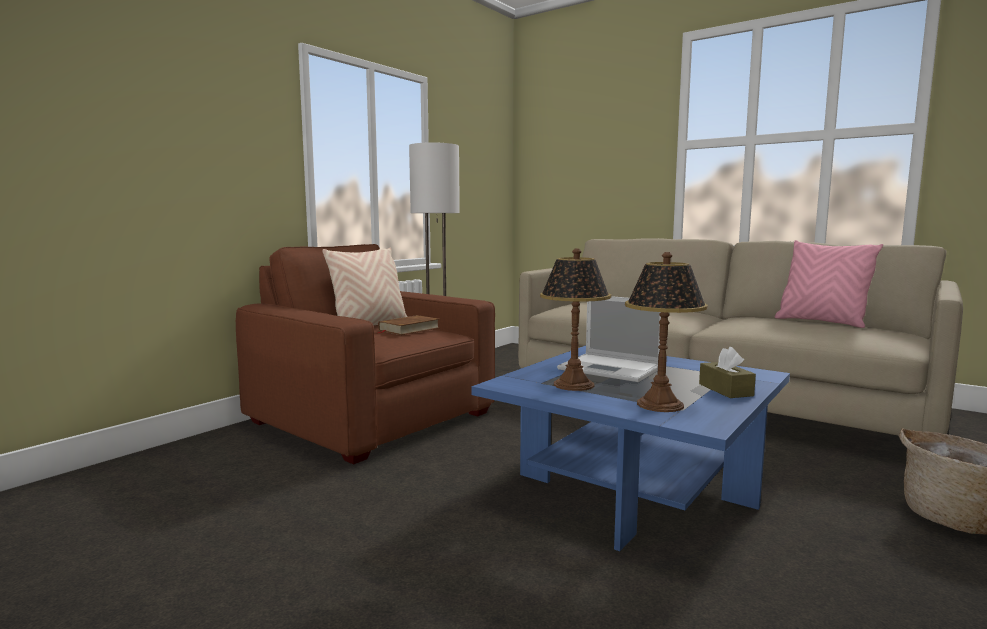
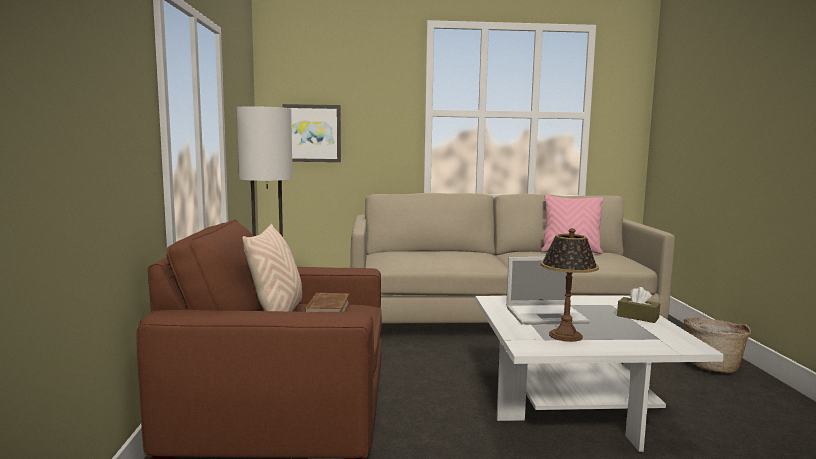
camera: 40 degrees left, 0 degrees up
blue coffee table [472,345,790,551] -> white coffee table [475,296,724,452]
table lamp [625,252,708,412] -> none
none -> picture [283,104,341,162]

